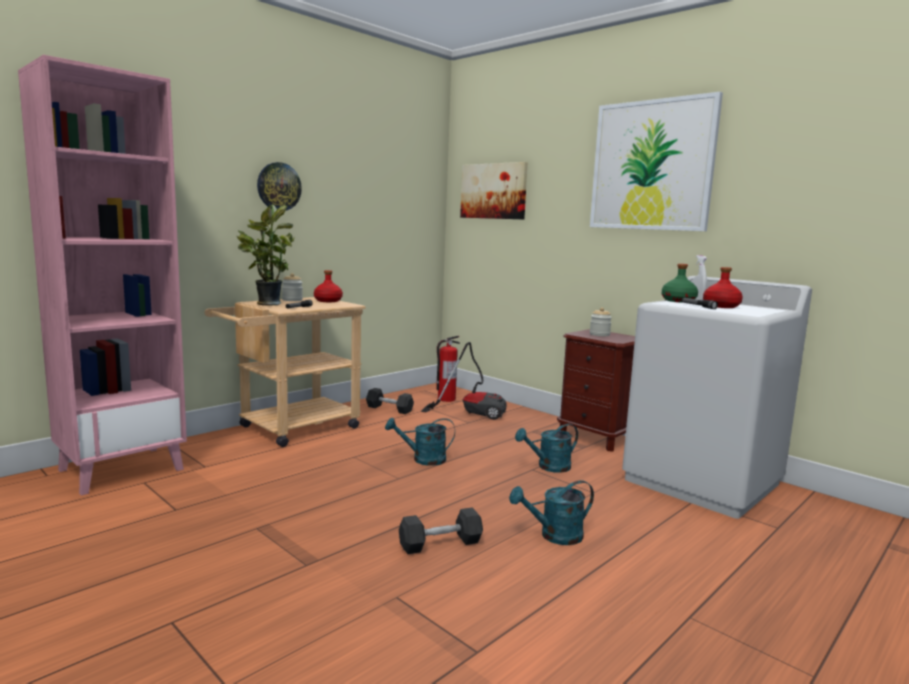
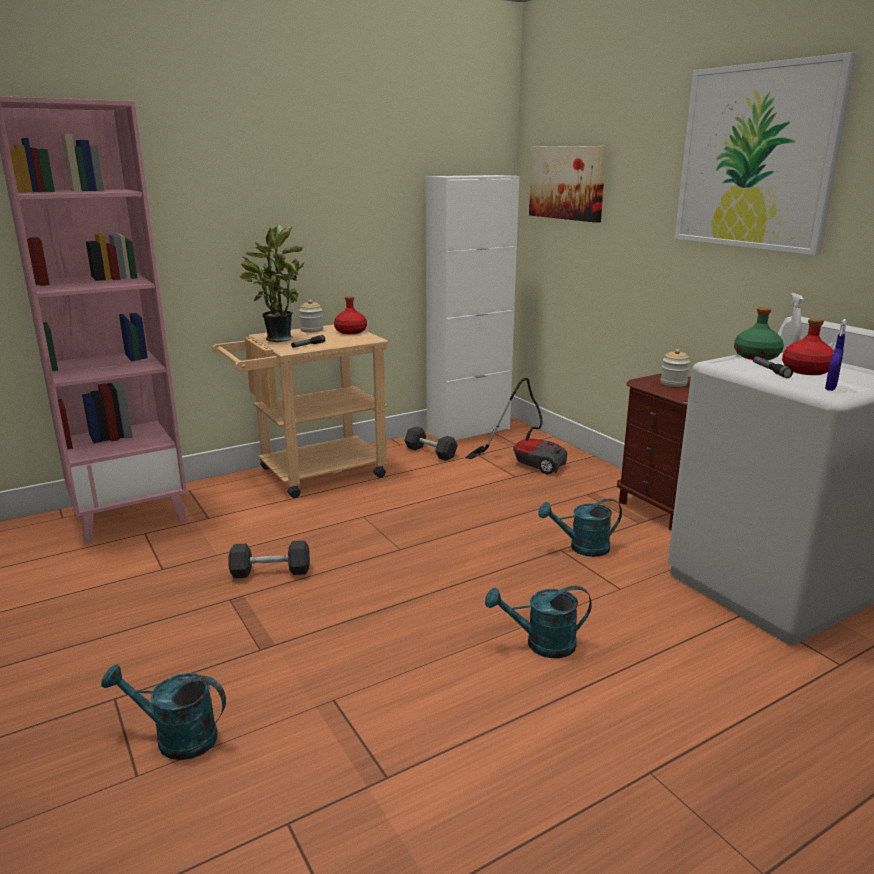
camera: 15 degrees right, 10 degrees up
wall clock [257,162,302,211] -> none
turquoise watering can [385,418,455,466] -> turquoise watering can moved to [101,664,226,760]
grey dumbbell [399,507,483,554] -> grey dumbbell moved to [228,541,310,578]
fire extinguisher [437,336,460,402] -> none
none -> white cabinet [425,175,519,440]
none -> blue spray bottle [825,319,847,391]

